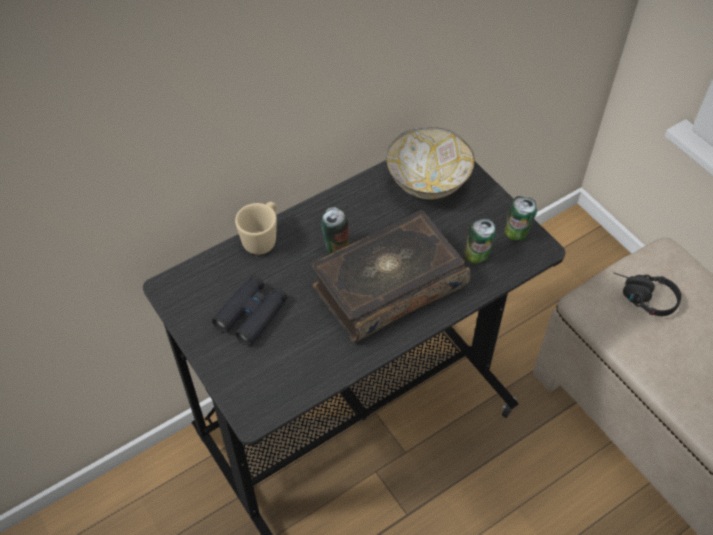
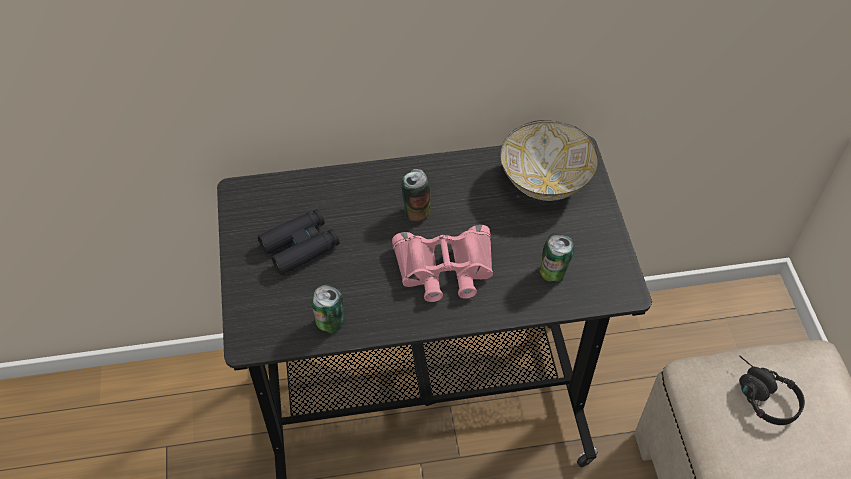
camera: 25 degrees right, 0 degrees up
beige mug [235,202,277,255] -> none
book [312,210,471,343] -> pink binoculars [392,225,493,302]
can [504,196,537,240] -> can moved to [312,283,345,334]

